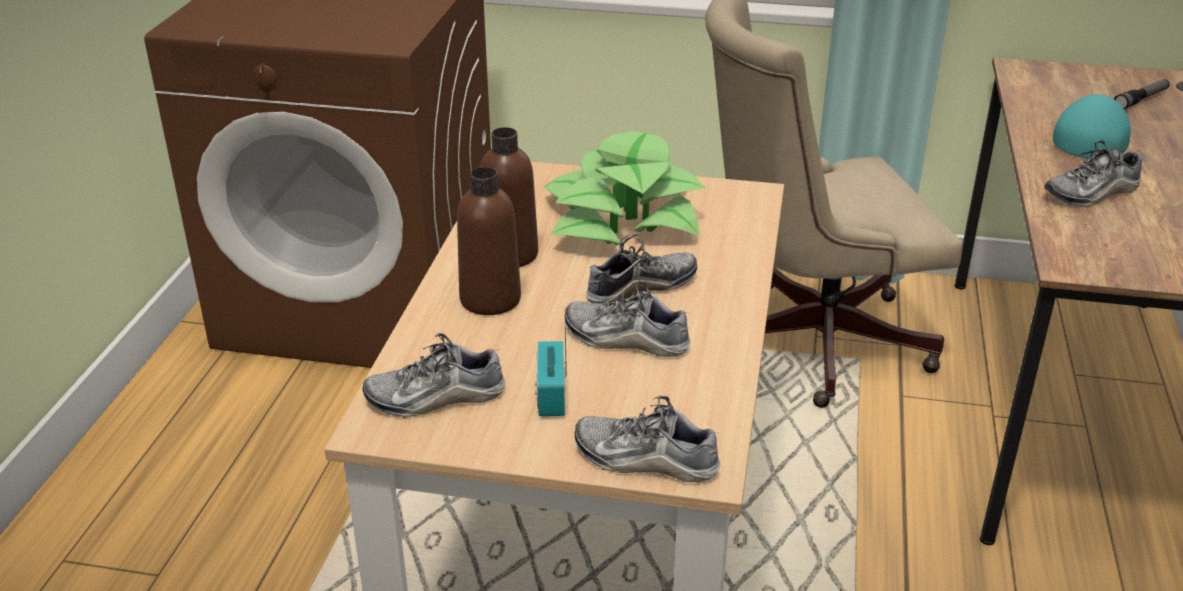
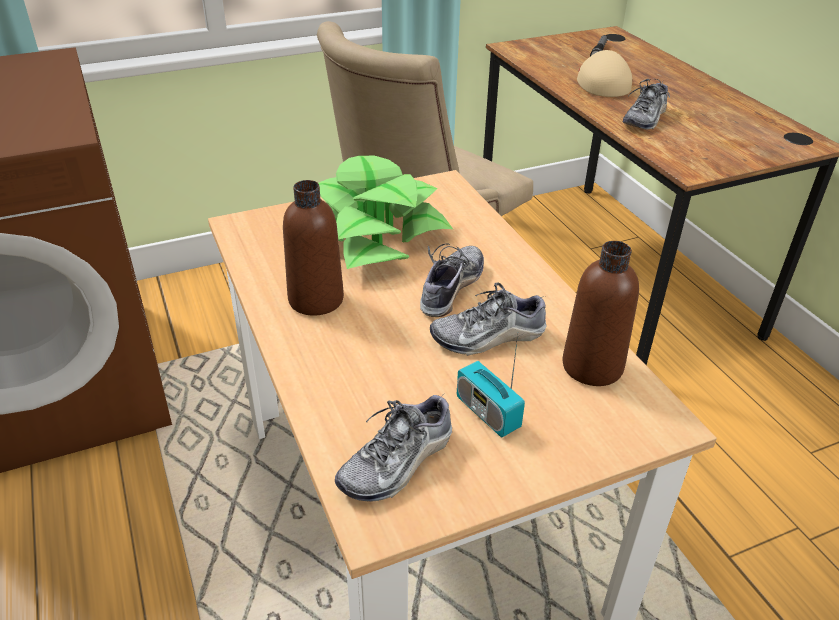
camera: 35 degrees left, 5 degrees up
brown bottle [457,167,521,315] -> brown bottle moved to [562,241,639,386]
shoe [575,396,720,482] -> none
turquoise cap [1053,94,1131,159] -> beige cap [577,50,632,97]

